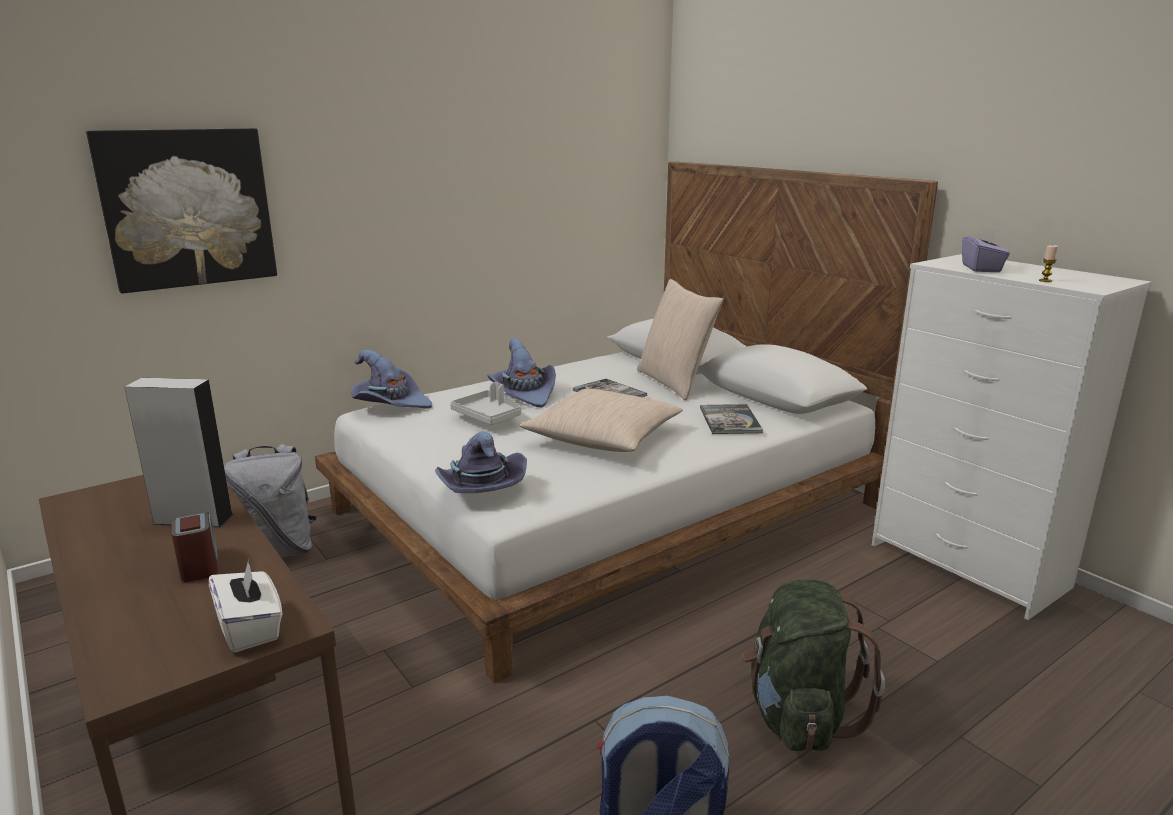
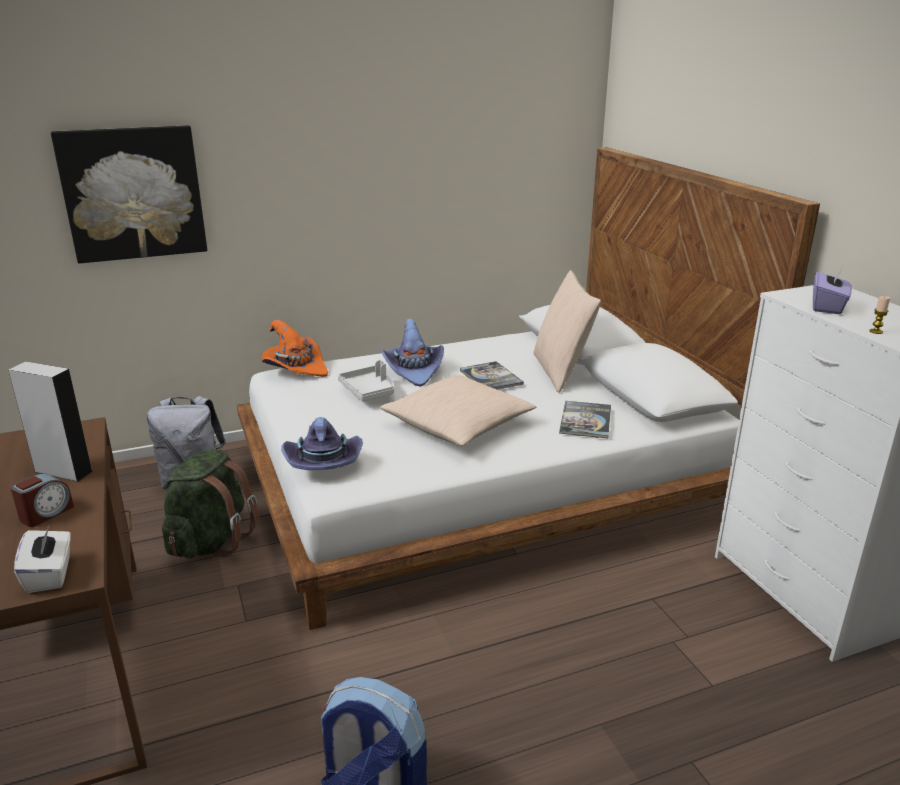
camera: 15 degrees right, 5 degrees up
alarm clock [171,512,218,582] -> alarm clock turned 45 degrees clockwise [10,473,74,527]
purple hat [351,350,432,409] -> orange hat [262,320,328,377]
green backpack [741,579,885,752] -> green backpack moved to [162,449,259,559]

